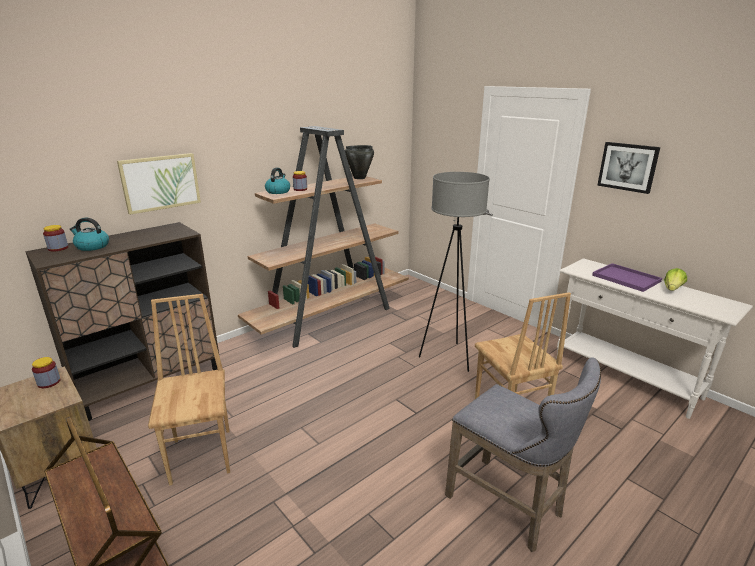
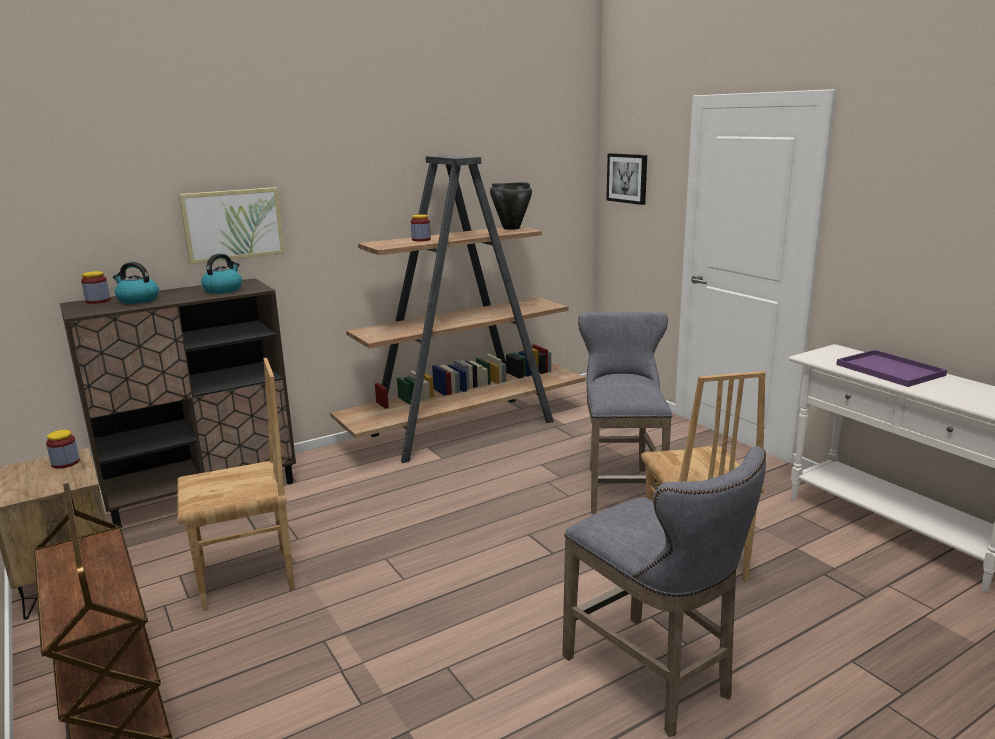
camera: 10 degrees right, 5 degrees down
brown chair [148,294,230,486] -> brown chair turned 75 degrees clockwise [177,358,295,611]
kettle [265,168,290,194] -> kettle moved to [201,254,242,294]
grey floor lamp [419,172,490,372] -> grey stool [578,312,672,514]
picture [597,142,660,194] -> picture moved to [606,153,647,205]
lettuce [664,268,687,291] -> none

